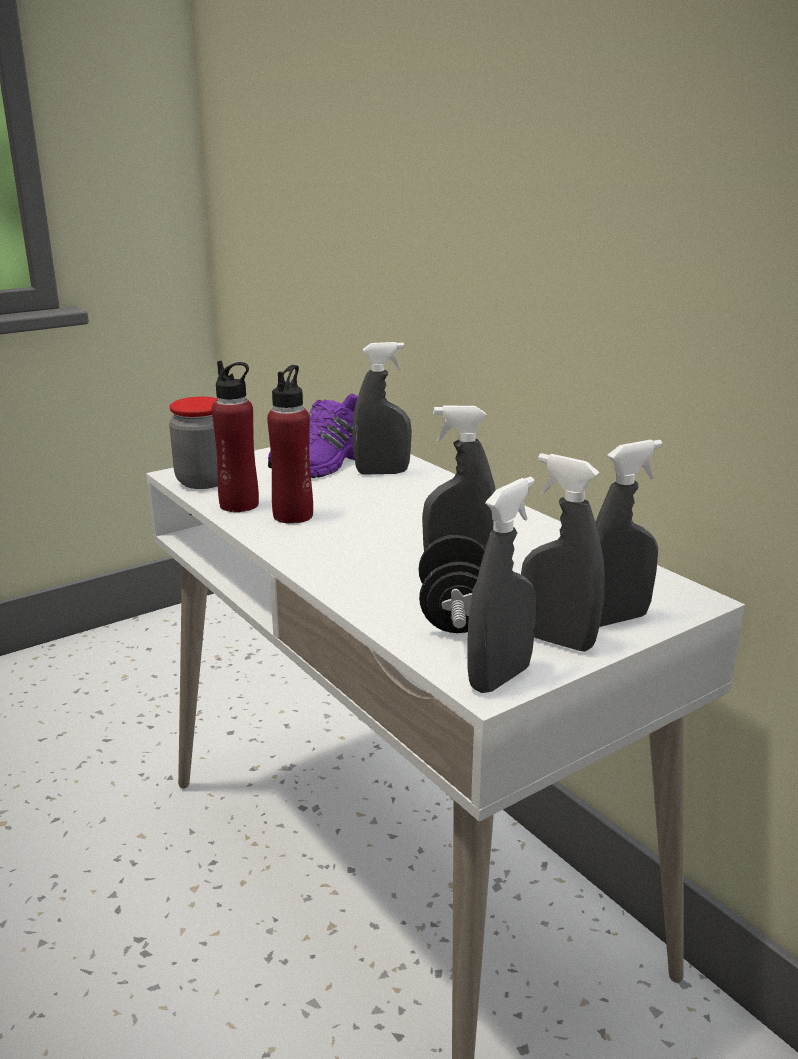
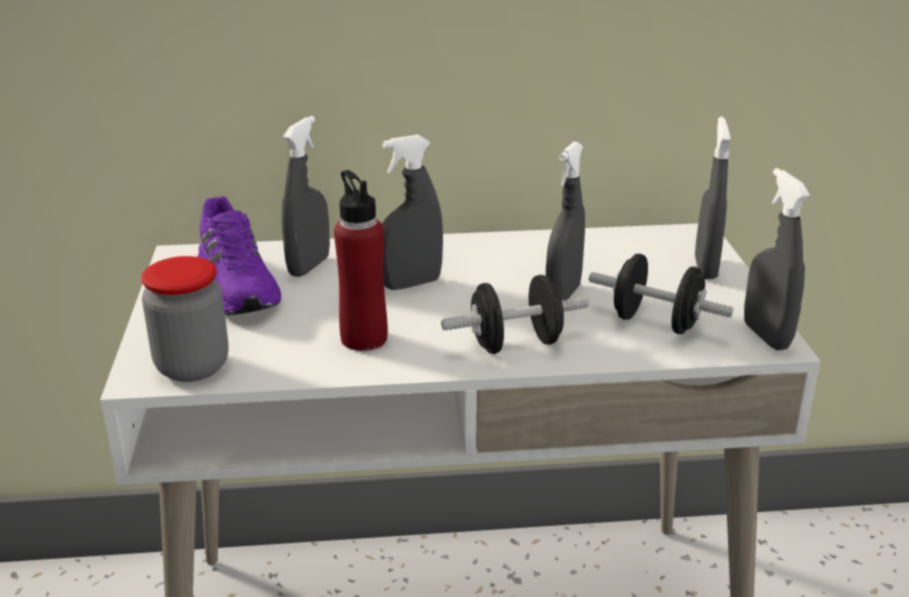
camera: 60 degrees left, 5 degrees up
red bottle [212,361,259,512] -> none
grey spray bottle [521,453,605,652] -> grey spray bottle moved to [382,135,443,290]
none -> black dumbbell [441,275,589,354]

